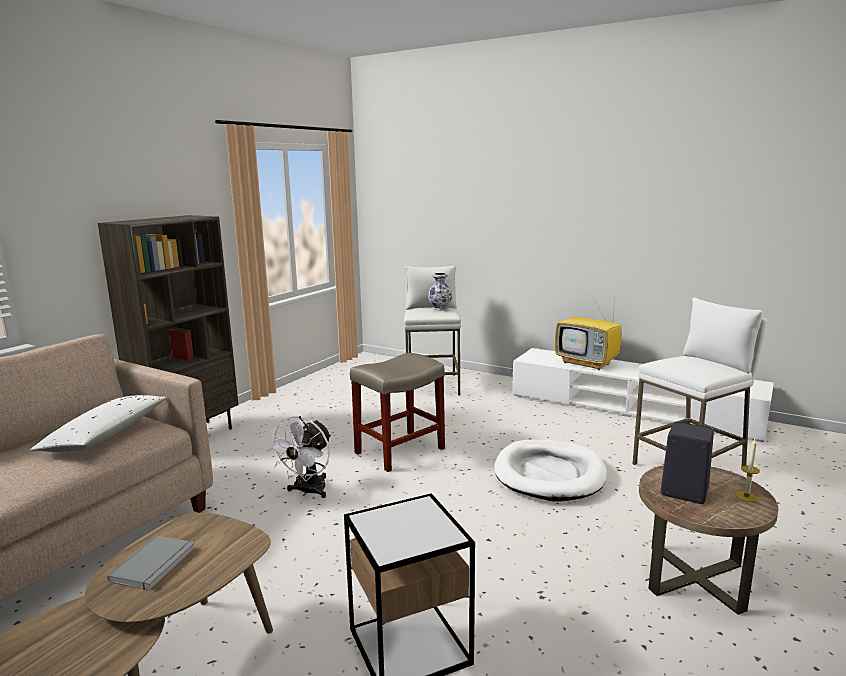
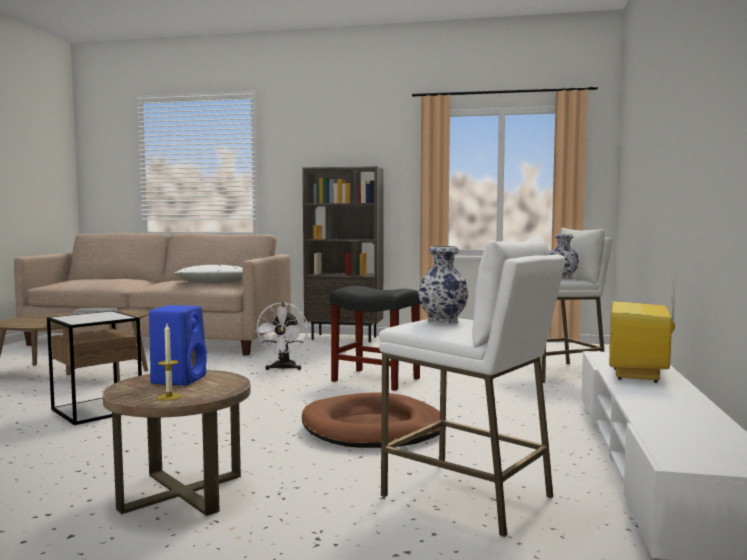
camera: 70 degrees right, 10 degrees down
white fan [267,416,331,498] -> white fan turned 90 degrees counterclockwise [255,302,308,370]
beige stool [350,353,445,472] -> black stool [330,286,420,391]
white dog bed [494,440,607,502] -> brown dog bed [302,392,440,448]
black speaker [661,422,714,504] -> blue speaker [149,305,207,385]
none -> vase [418,246,468,324]

